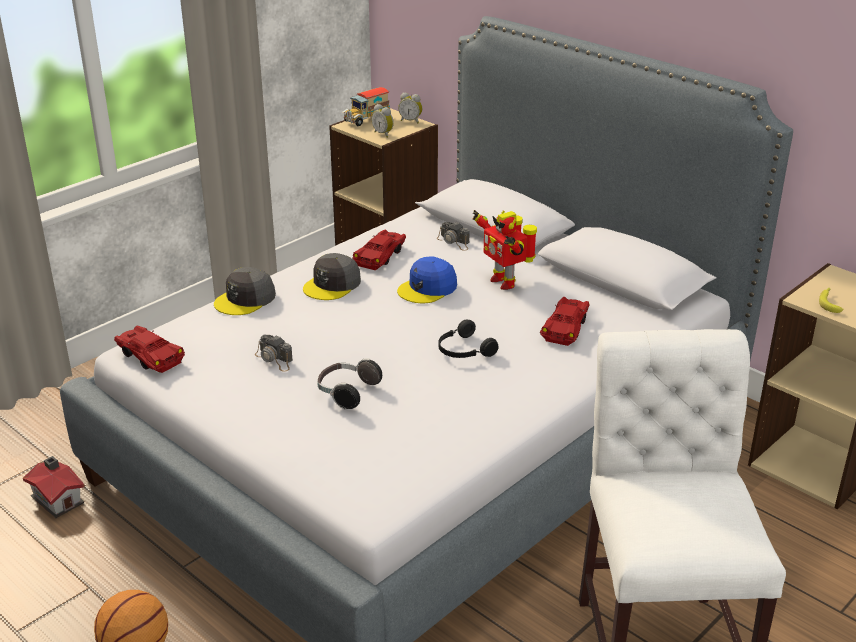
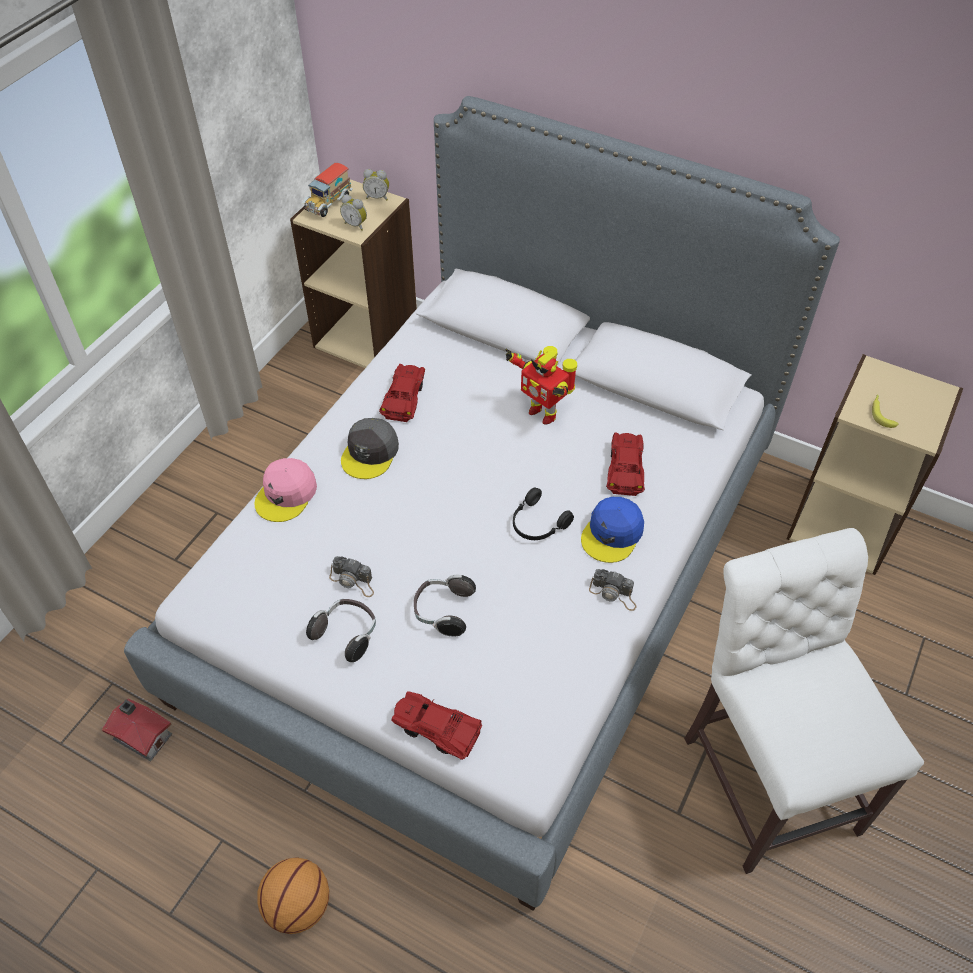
camera: 15 degrees left, 20 degrees up
red toy car [114,325,185,373] -> red toy car moved to [391,691,482,760]
grey cap [214,267,276,315] -> pink cap [255,458,317,522]
blue cap [397,257,457,303] -> blue cap moved to [581,497,644,563]
camera [437,222,470,251] -> camera moved to [589,569,637,611]
none -> headphones [306,599,376,662]

